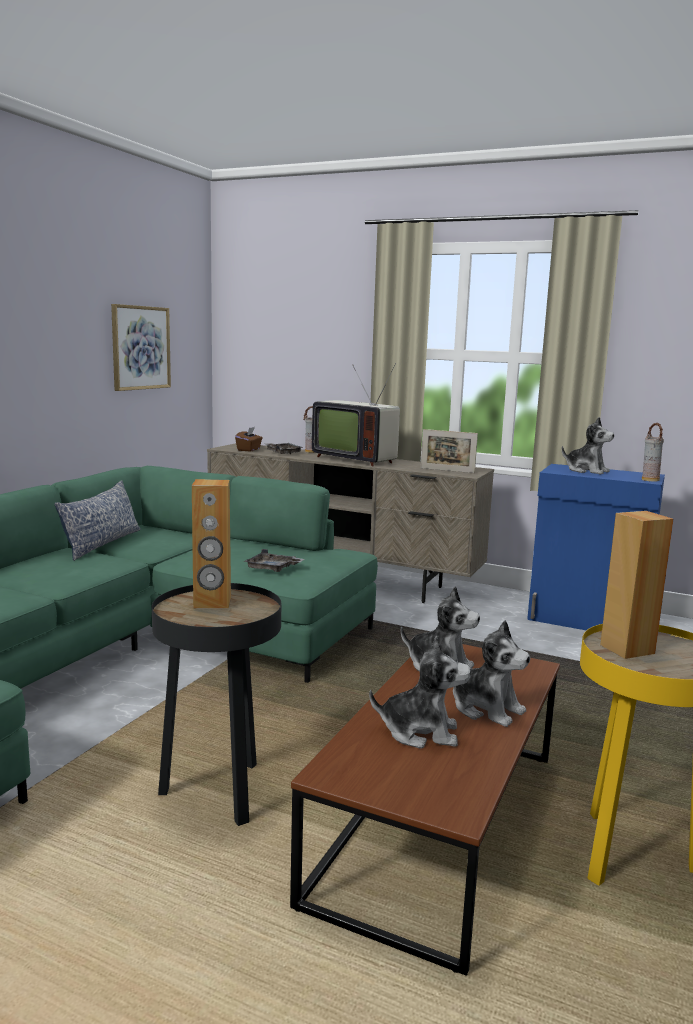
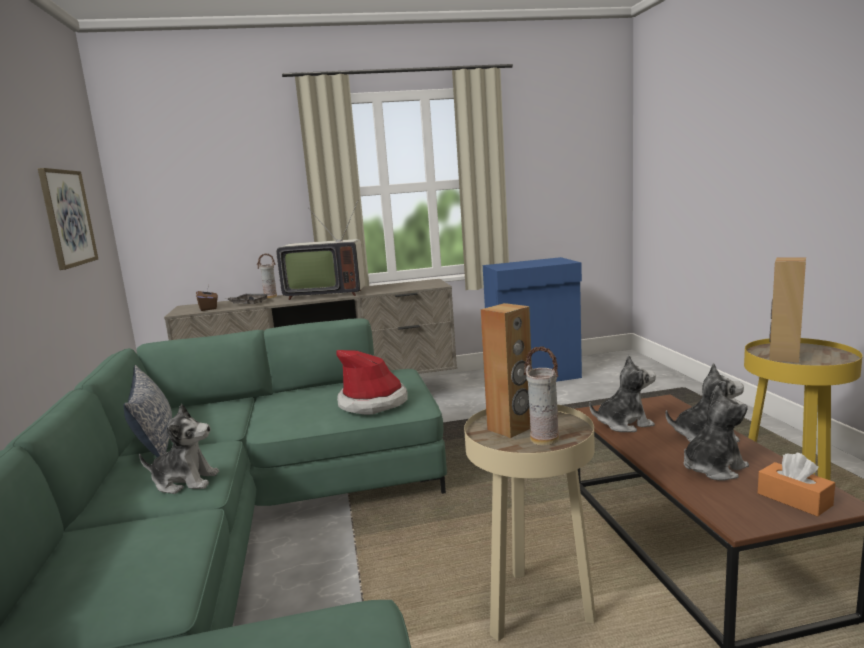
camera: 35 degrees left, 0 degrees up
black side table [152,583,281,826] -> beige side table [464,404,596,642]
grey tray [243,549,305,572] -> hat [337,350,408,415]
picture frame [421,429,478,473] -> none
plush toy [562,417,614,475] -> plush toy moved to [139,404,219,494]
vase [642,423,664,482] -> vase moved to [524,346,559,446]
none -> orange tissue box [758,453,835,517]

